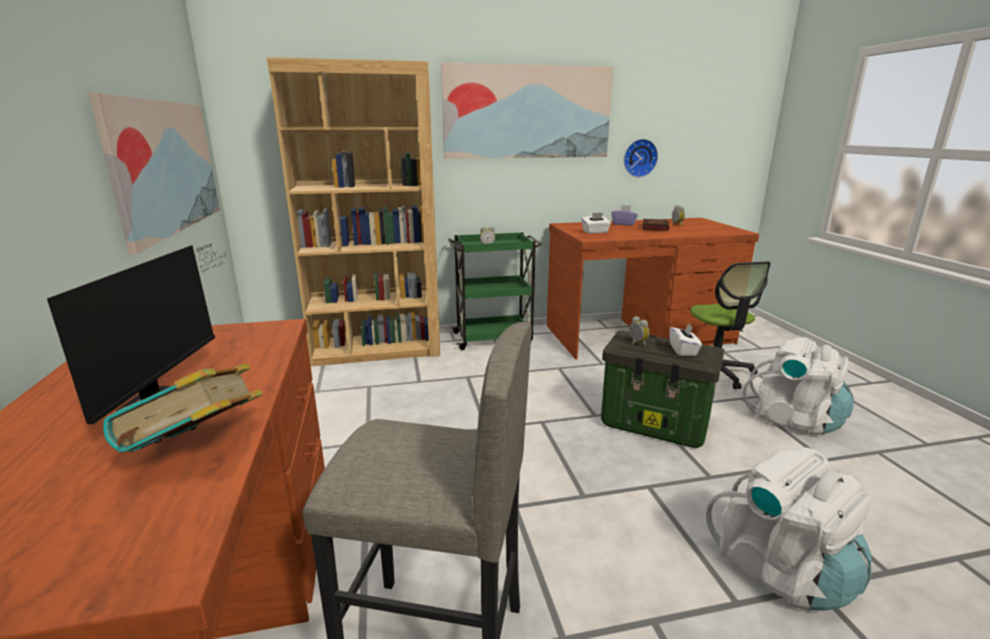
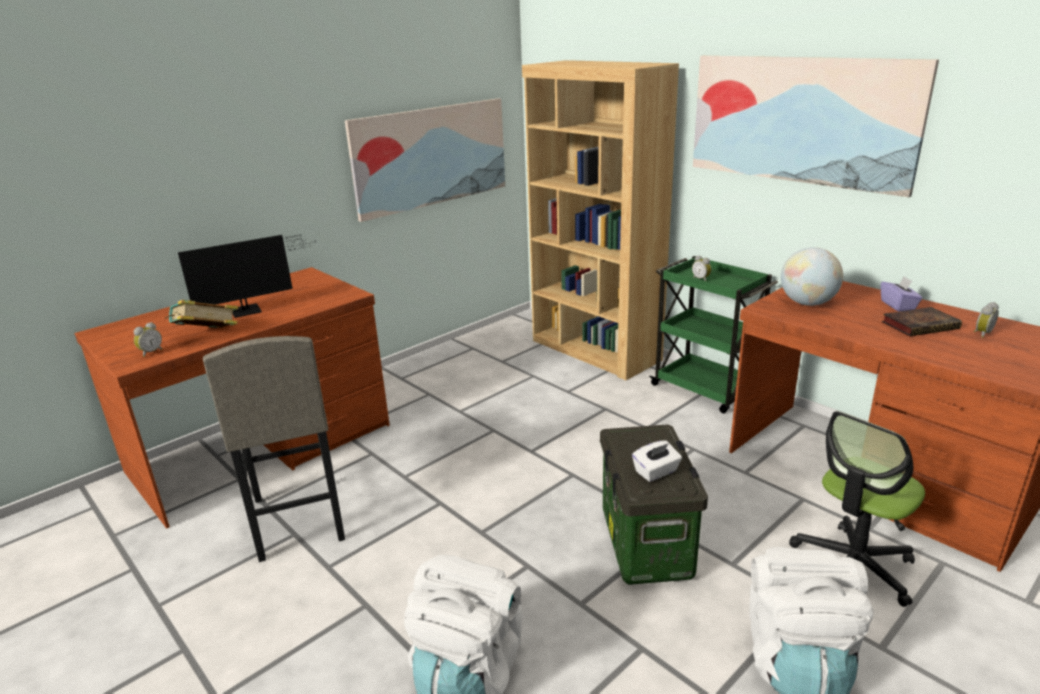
camera: 60 degrees right, 5 degrees up
white tissue box [582,213,611,234] -> globe [781,247,843,306]
wall clock [624,139,658,177] -> none
alarm clock [629,316,650,346] -> alarm clock moved to [134,322,162,357]

